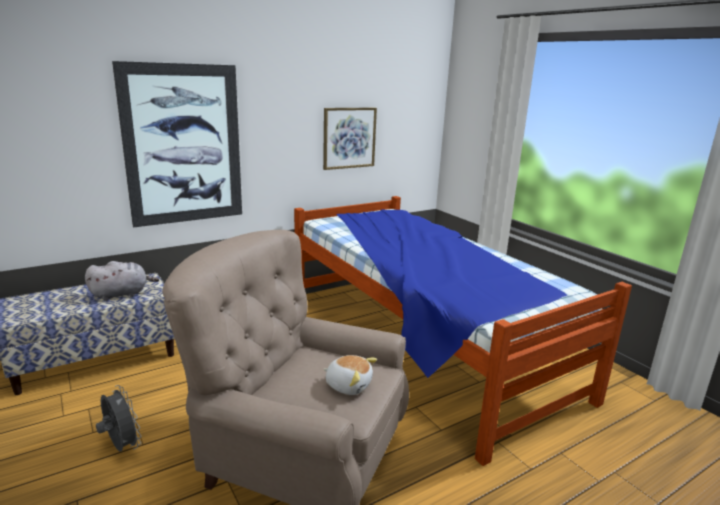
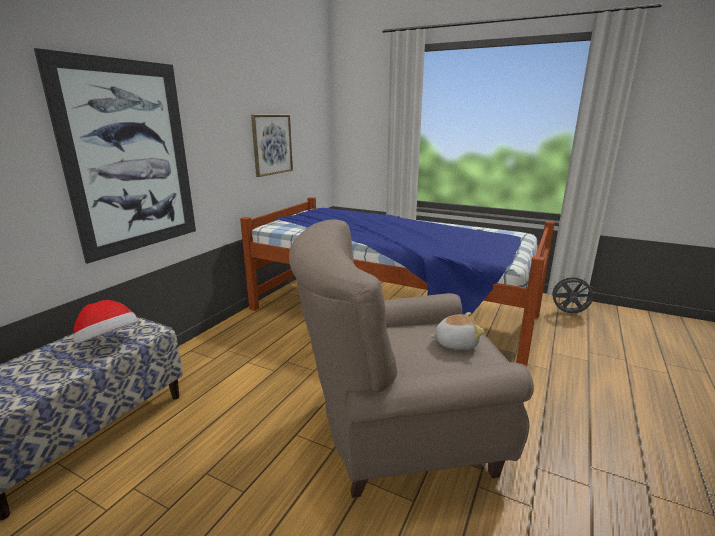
camera: 30 degrees left, 0 degrees up
grey plush toy [85,261,159,301] -> hat [73,300,138,344]
grey fan [96,385,142,452] -> grey fan moved to [549,274,595,313]

